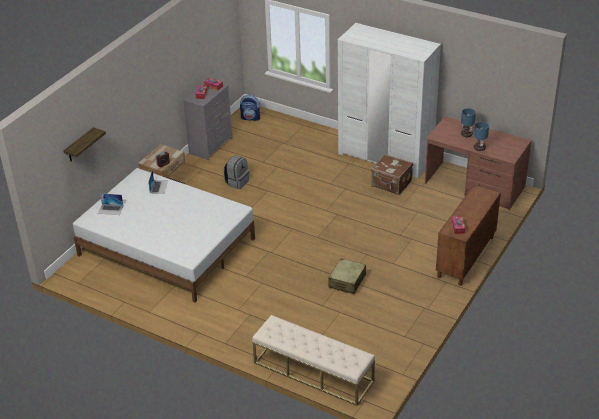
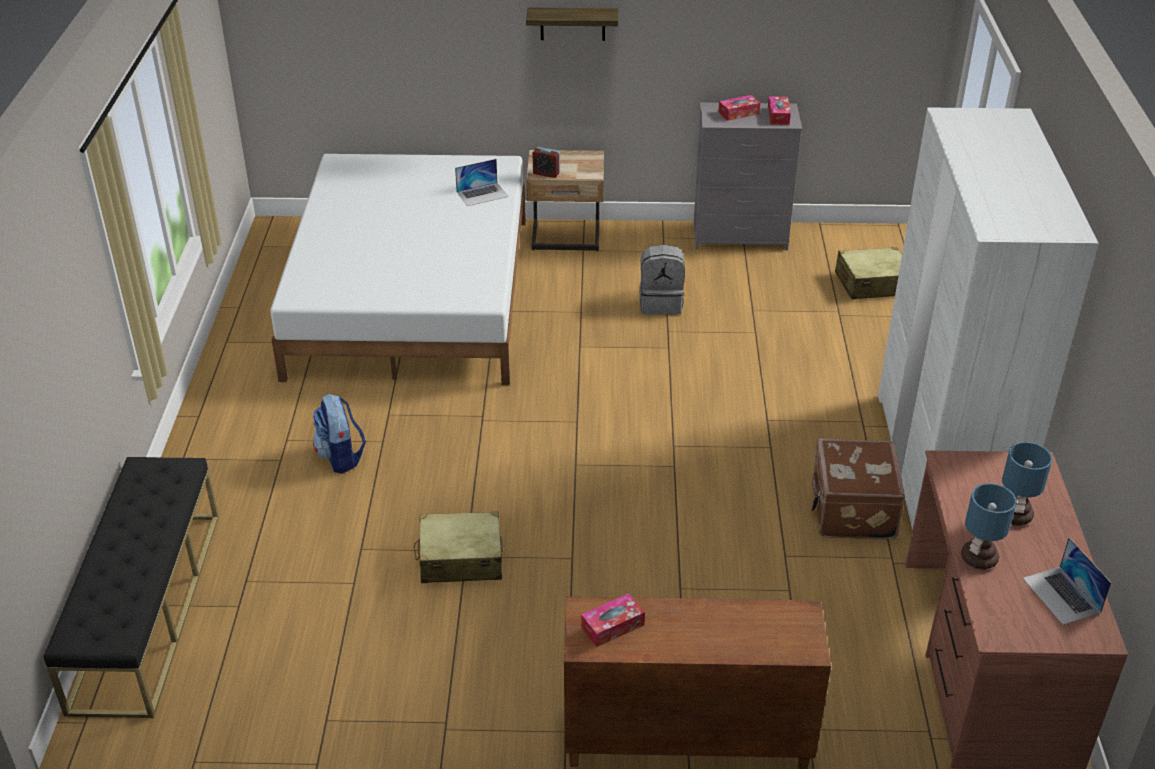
camera: 60 degrees right, 0 degrees up
shelf [64,127,106,162] -> shelf moved to [526,8,618,41]
laptop [98,193,124,215] -> laptop moved to [1023,538,1111,625]
backpack [240,95,260,121] -> backpack moved to [313,394,366,474]
beige bench [252,315,375,406] -> black bench [44,457,219,718]
none -> beige suitcase [835,247,902,299]

